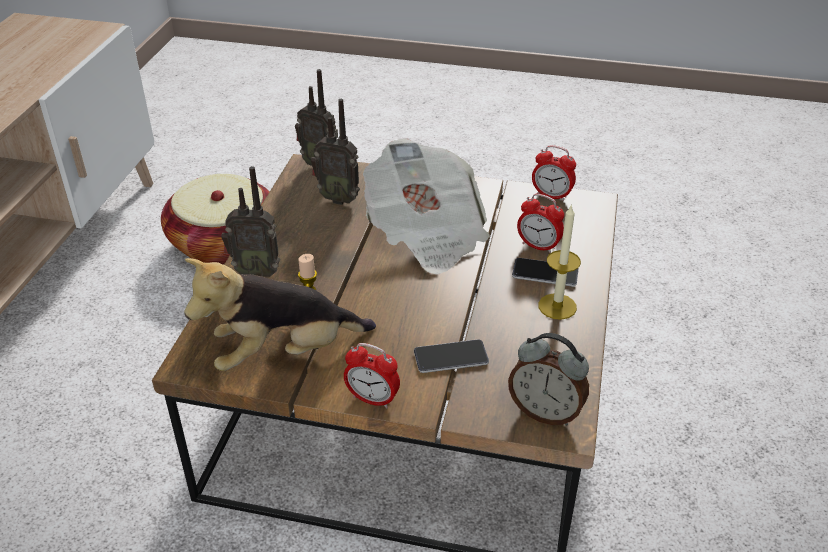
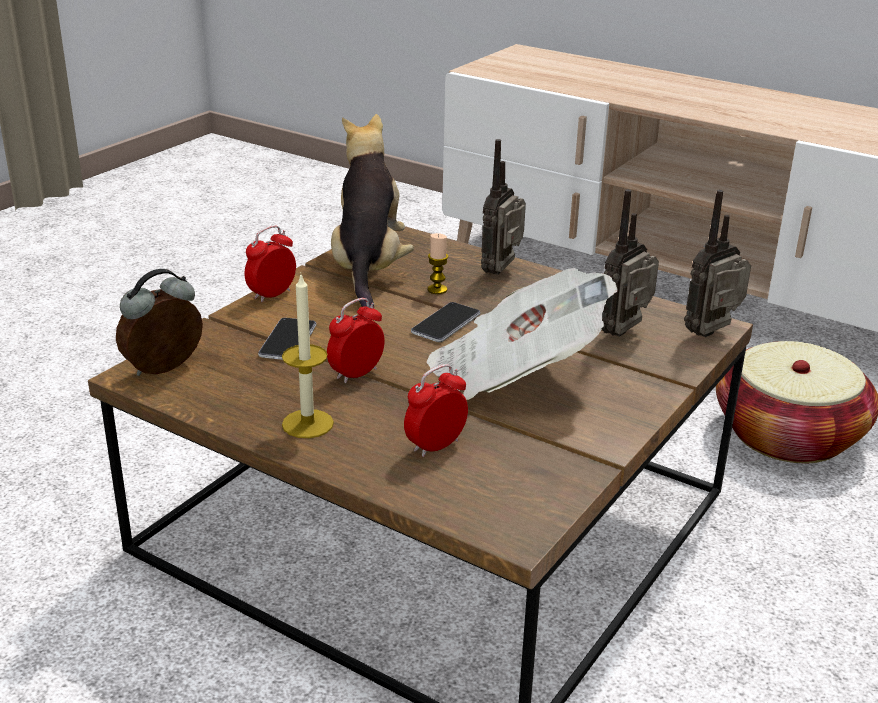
camera: 110 degrees right, 10 degrees down
phone [512,258,579,287] -> phone moved to [411,302,480,342]
alarm clock [532,145,576,201] -> alarm clock moved to [327,298,385,383]

